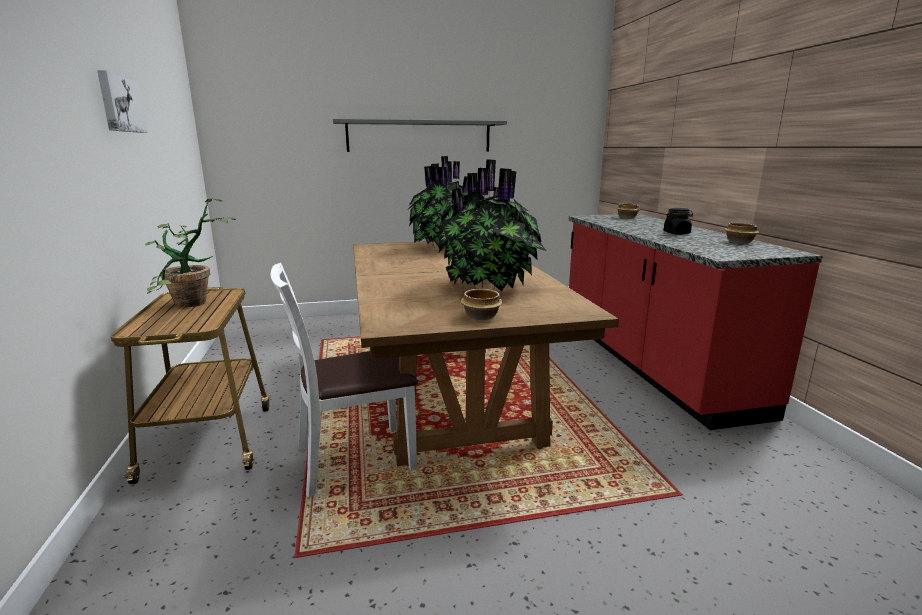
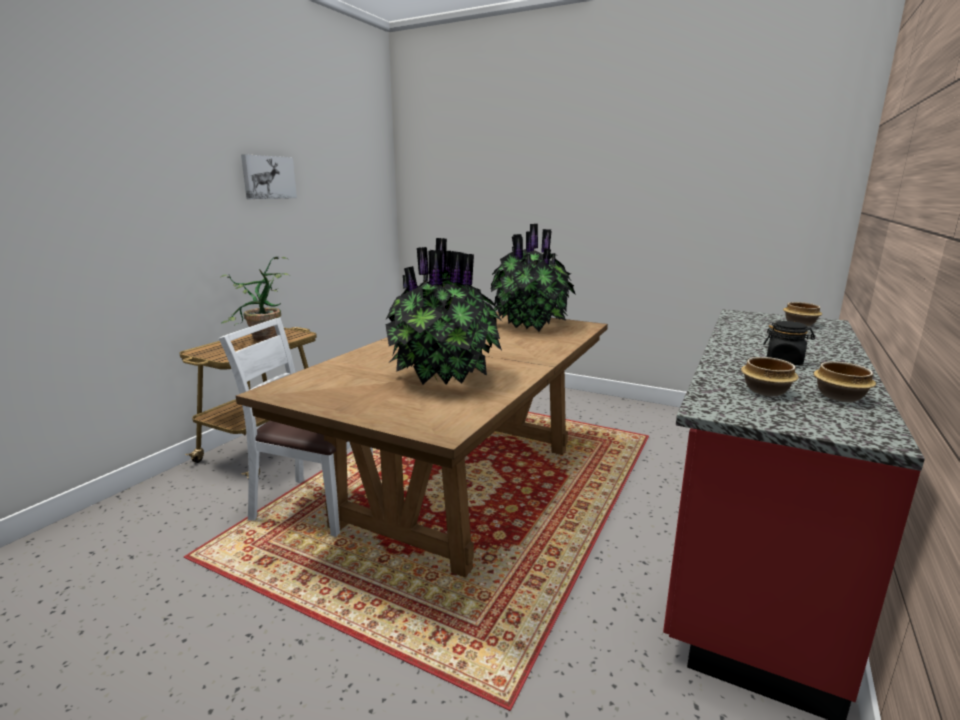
camera: 40 degrees right, 0 degrees up
grey shelf [333,119,507,152] -> none
bowl [461,289,503,320] -> bowl moved to [741,357,799,396]

